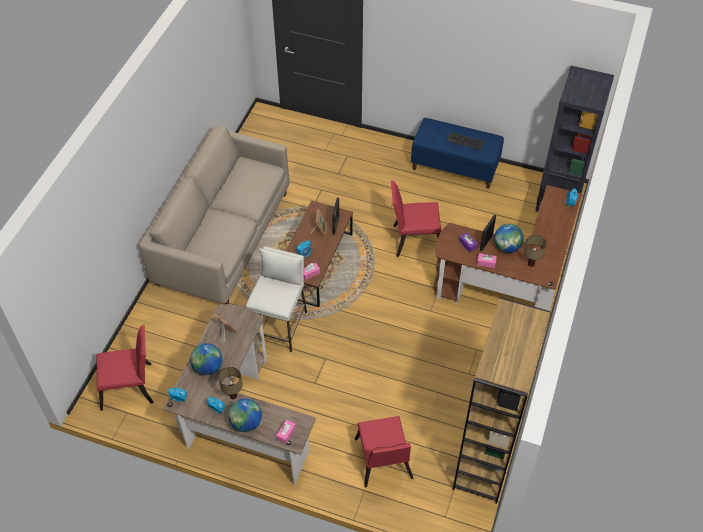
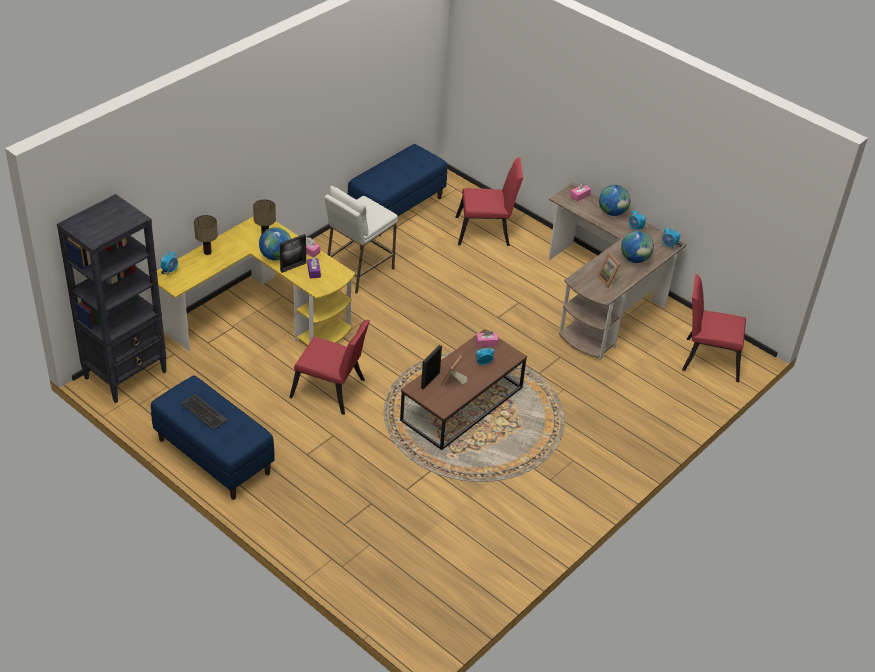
camera: 160 degrees left, 10 degrees down
beige sofa [139,125,290,304] -> none
table lamp [218,367,243,399] -> table lamp moved to [194,215,218,255]
white stool [245,246,307,352] -> white stool moved to [325,186,398,294]
red chair [355,416,413,487] -> red chair turned 75 degrees clockwise [455,157,523,246]
brown desk [434,185,582,311] -> yellow desk [157,216,355,351]
brown bookcase [453,297,551,504] -> blue bench [347,144,447,236]

